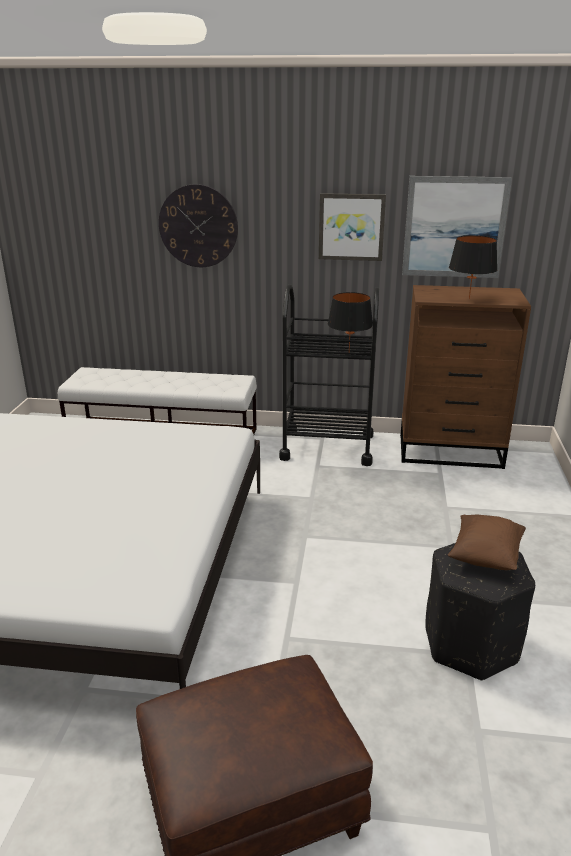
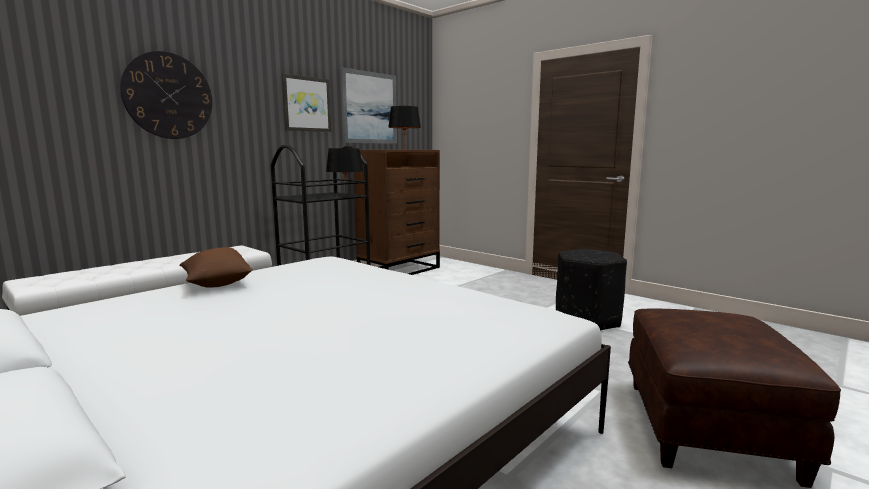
camera: 55 degrees left, 15 degrees down
brown pillow [448,514,526,570] -> brown pillow moved to [180,247,253,288]

